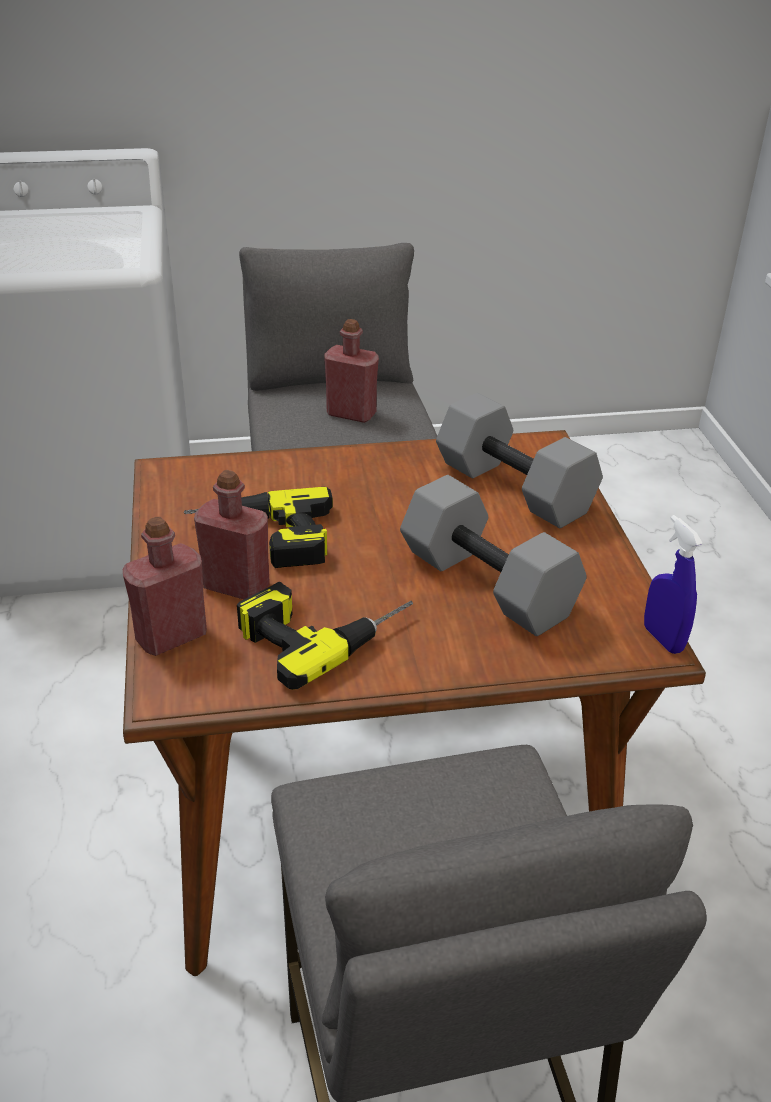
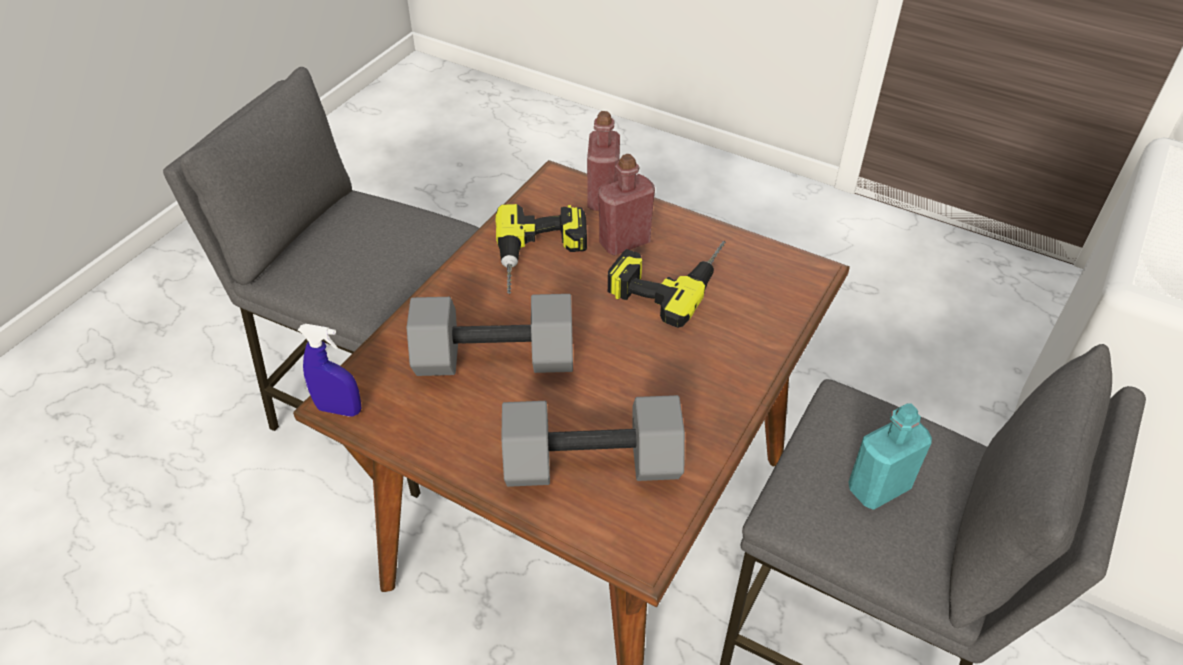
camera: 130 degrees right, 10 degrees up
red bottle [324,319,379,423] -> turquoise bottle [849,403,932,510]

